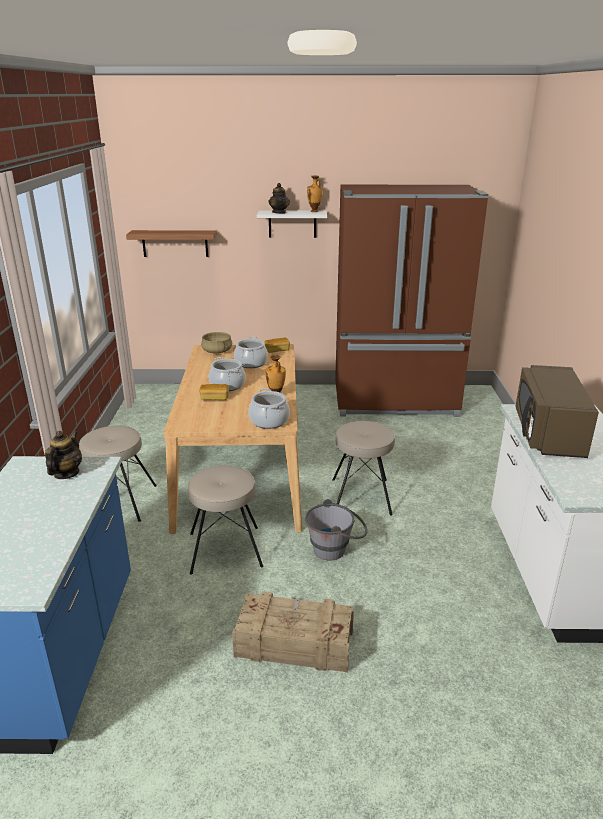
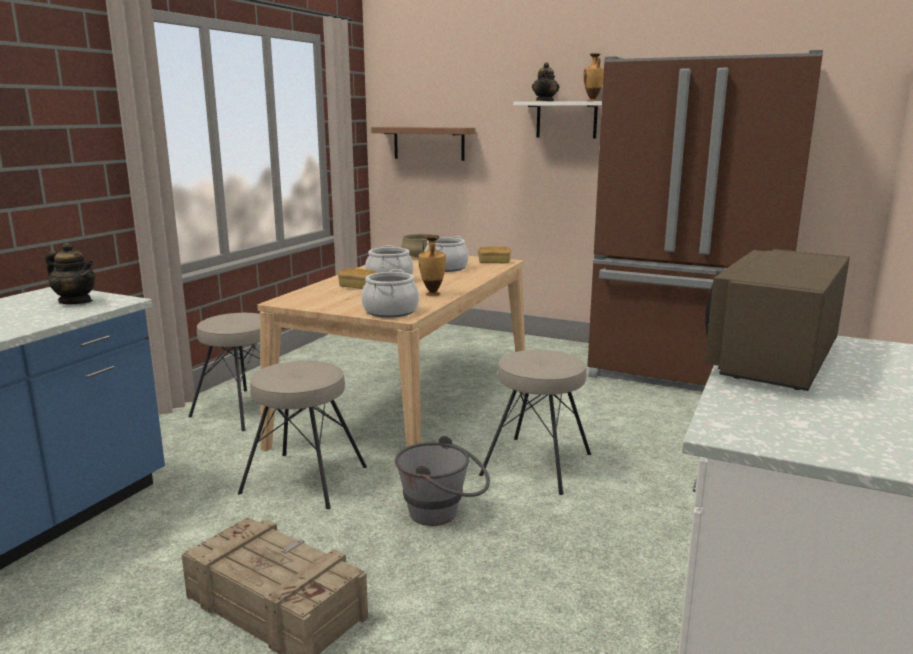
camera: 25 degrees right, 10 degrees down
teapot [45,431,82,479] -> teapot turned 75 degrees clockwise [45,242,96,304]

